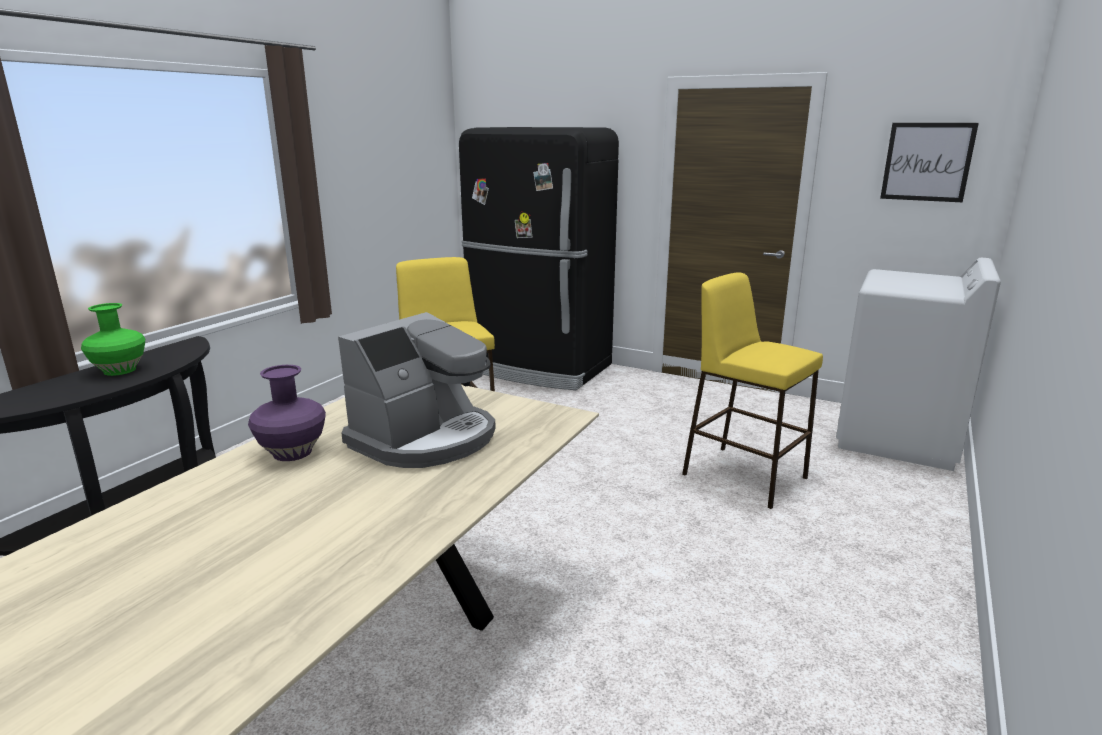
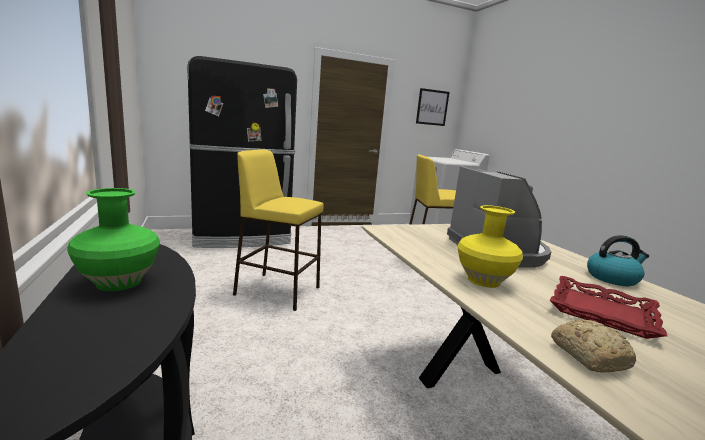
camera: 50 degrees left, 5 degrees down
purple vase [248,365,326,461] -> yellow vase [457,205,523,288]
none -> red tray [550,276,667,339]
none -> bread [551,319,636,373]
none -> kettle [587,235,649,286]

